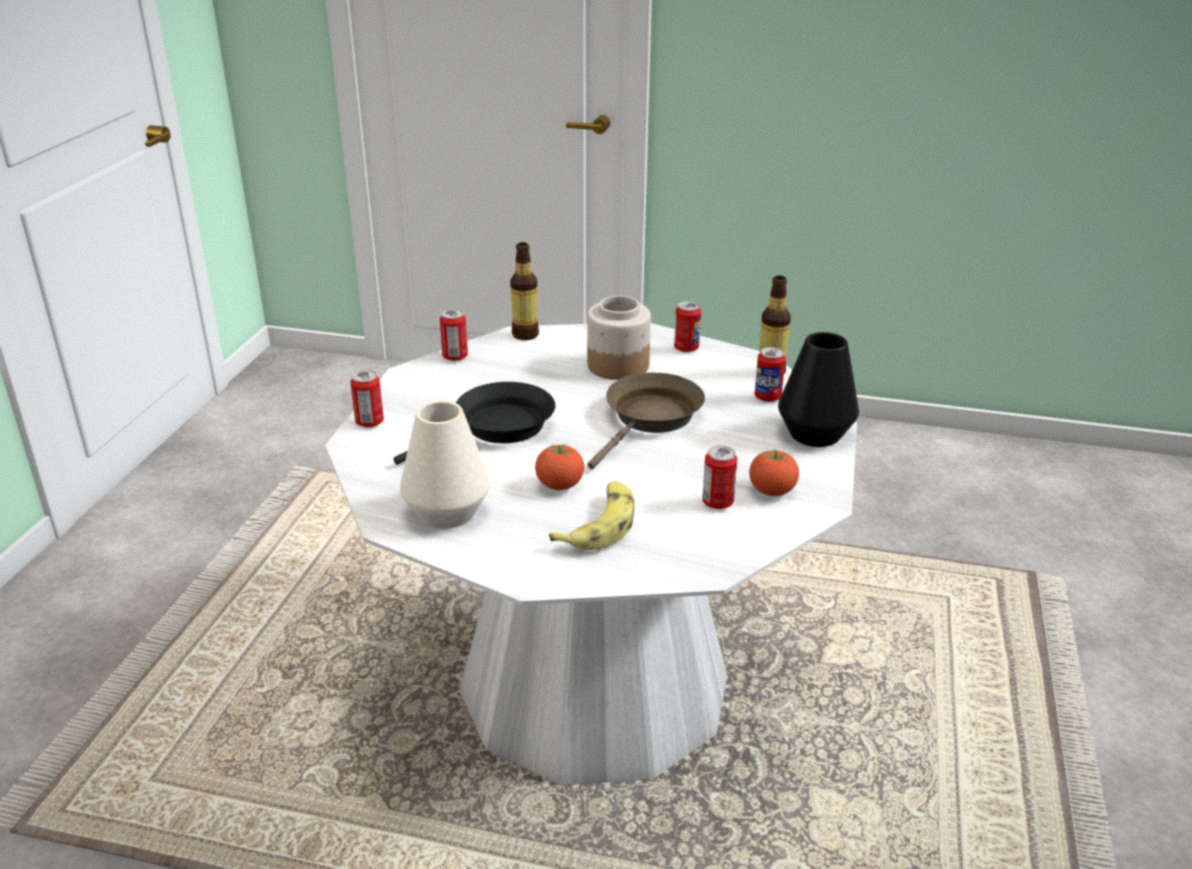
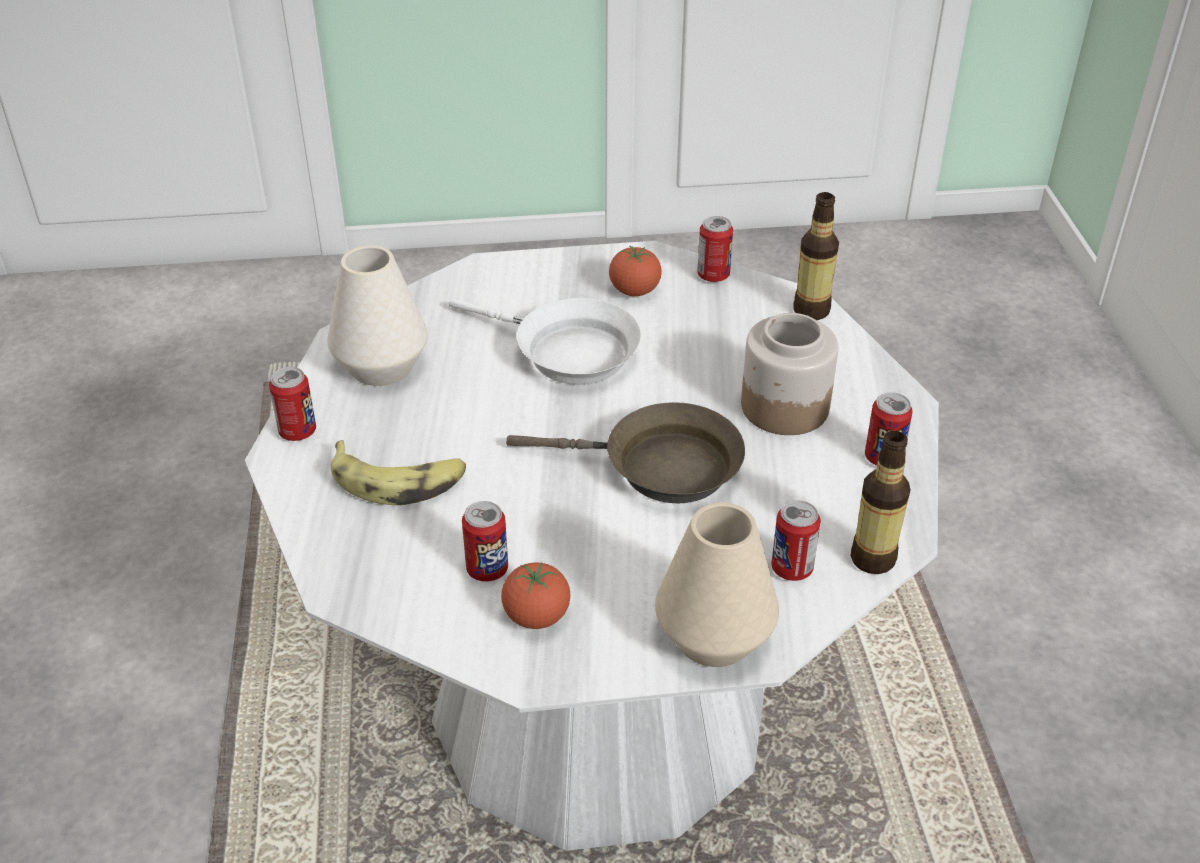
camera: 70 degrees right, 10 degrees up
can [350,370,384,428] -> can moved to [269,367,316,441]
black frying pan [393,382,555,465] -> white frying pan [449,298,641,385]
tomato [535,444,584,490] -> tomato moved to [609,246,662,296]
black vase [778,332,859,447] -> beige vase [655,502,779,667]

